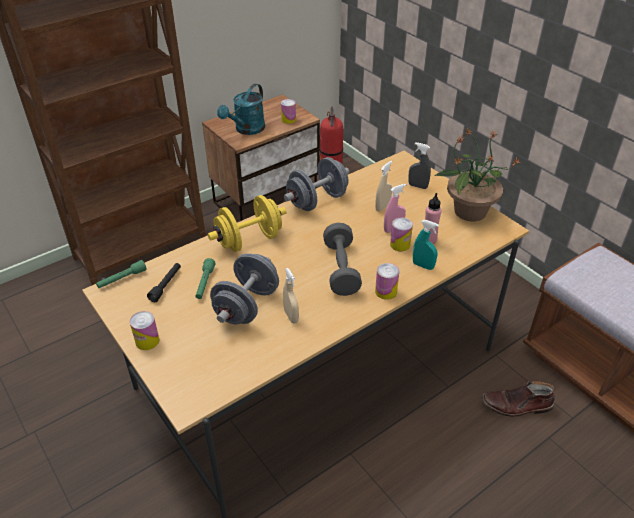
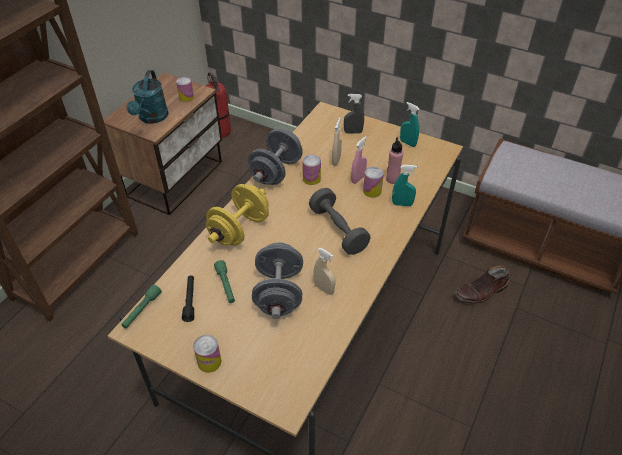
camera: 25 degrees left, 5 degrees up
can [375,263,399,300] -> can moved to [302,155,321,185]
potted plant [435,128,521,221] -> turquoise spray bottle [400,102,419,147]

